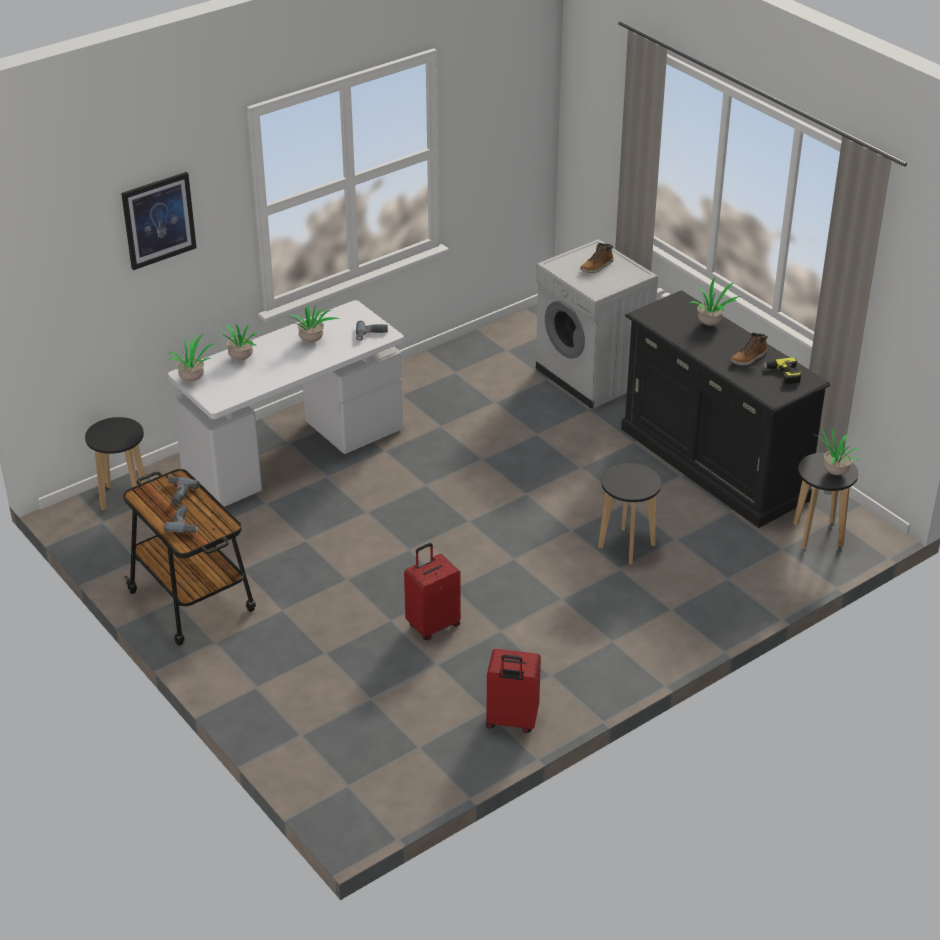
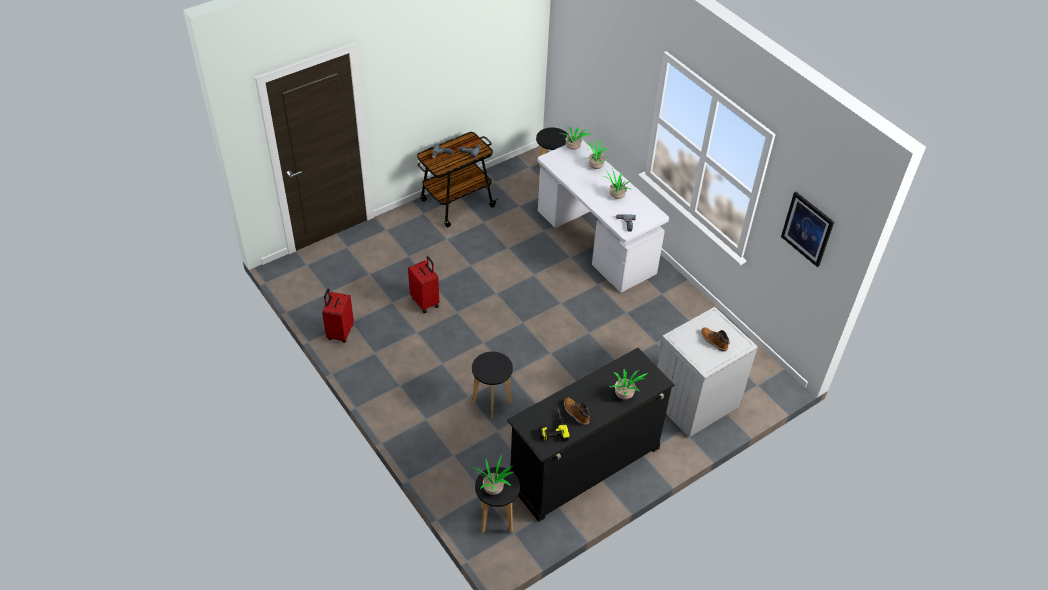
camera: 90 degrees right, 10 degrees up
picture [121,172,197,270] -> picture moved to [781,192,834,267]

